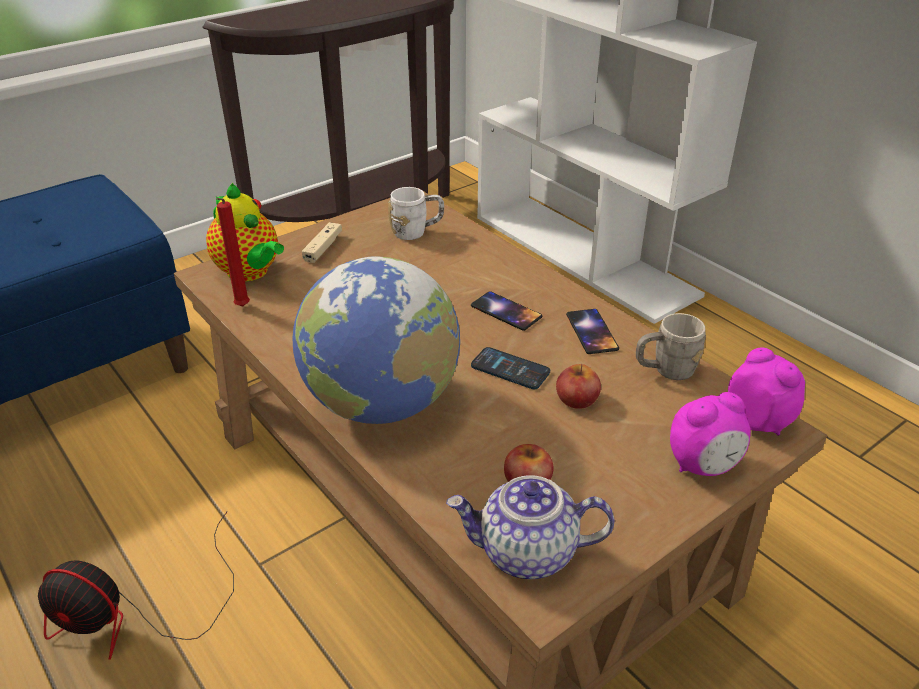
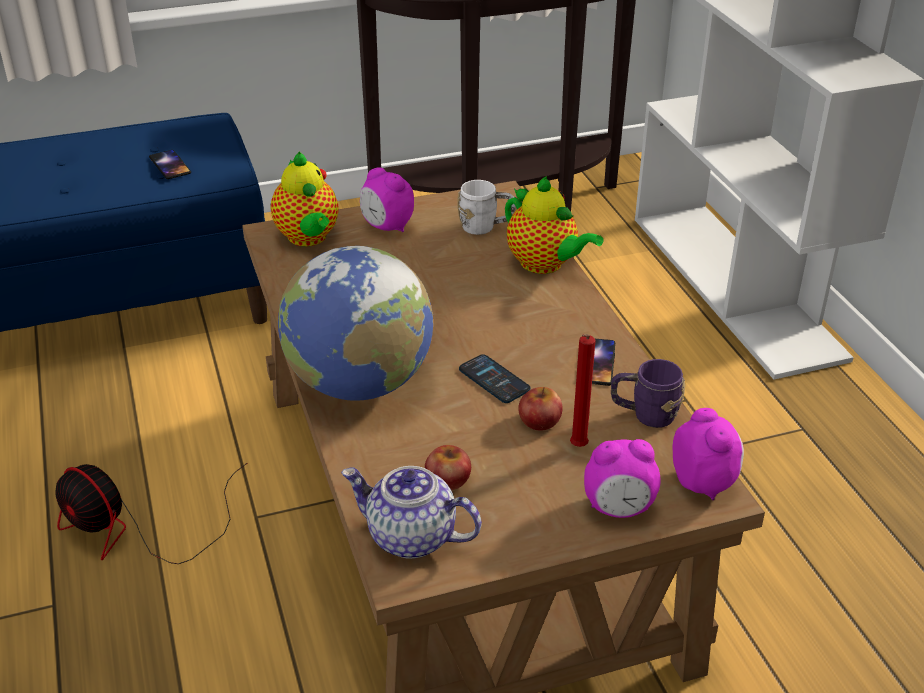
camera: 20 degrees right, 0 degrees up
red candle [216,198,250,307] -> red candle moved to [570,334,596,447]
beige game controller [302,222,342,263] -> alarm clock [360,167,414,232]
phone [471,291,542,331] -> phone moved to [149,150,191,179]
grey mug [636,313,706,380] -> purple mug [611,359,685,428]
none -> teapot [505,176,604,274]

